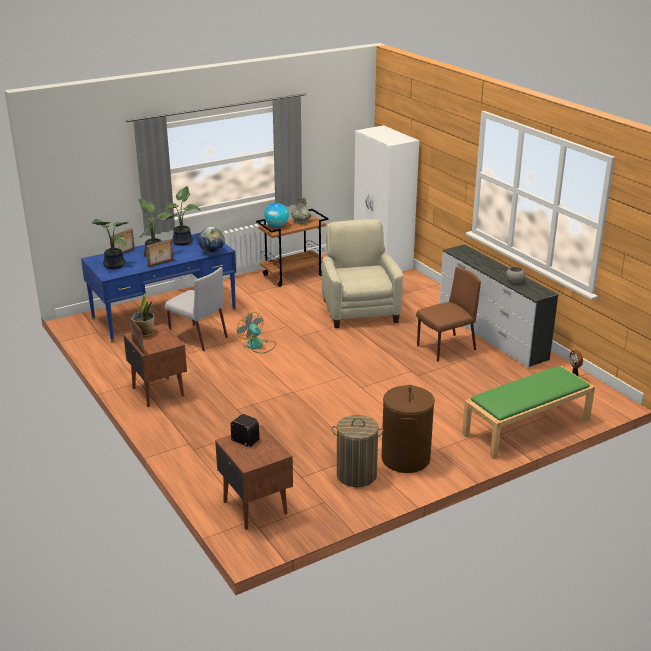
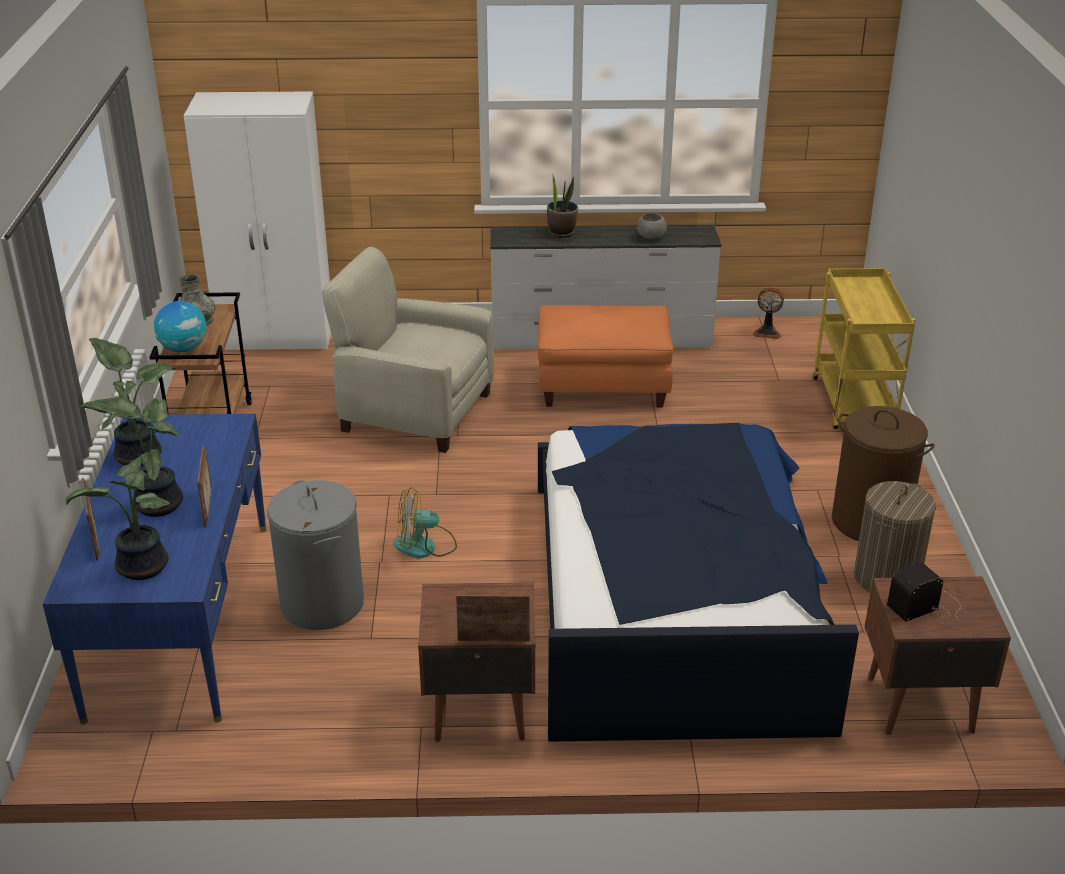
camera: 60 degrees left, 5 degrees up
potted plant [132,293,154,337] -> potted plant moved to [547,174,578,238]
grey chair [165,267,228,352] -> grey laundry basket [267,480,364,630]
globe [198,227,225,253] -> none
brown chair [416,266,481,362] -> orange ottoman [538,305,673,408]
green bench [462,366,595,459] -> yellow cart [813,268,916,429]
none -> bed [538,423,859,742]

